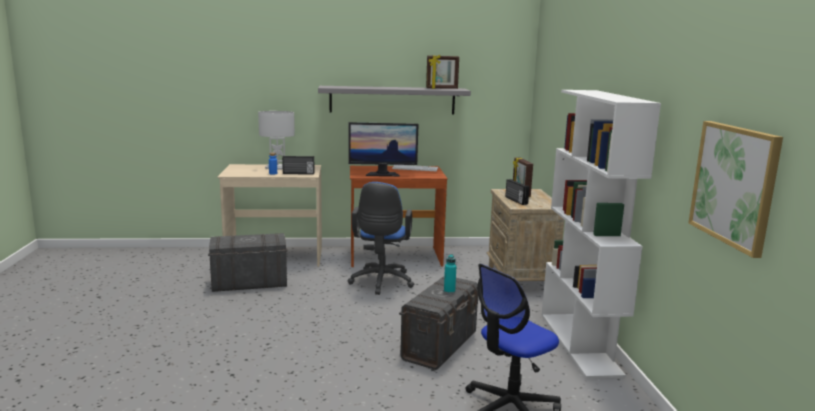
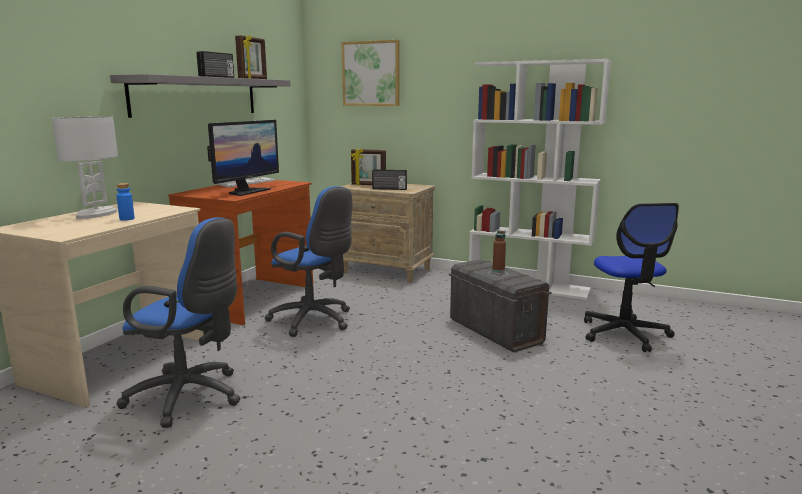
camera: 60 degrees left, 0 degrees up
grey storage box [208,233,288,292] -> blue office chair [117,218,241,428]
radio [282,156,315,174] -> radio moved to [197,51,234,78]
turquoise bottle [444,254,456,294] -> brown bottle [493,230,506,272]
picture [688,121,783,258] -> picture moved to [341,40,400,106]

